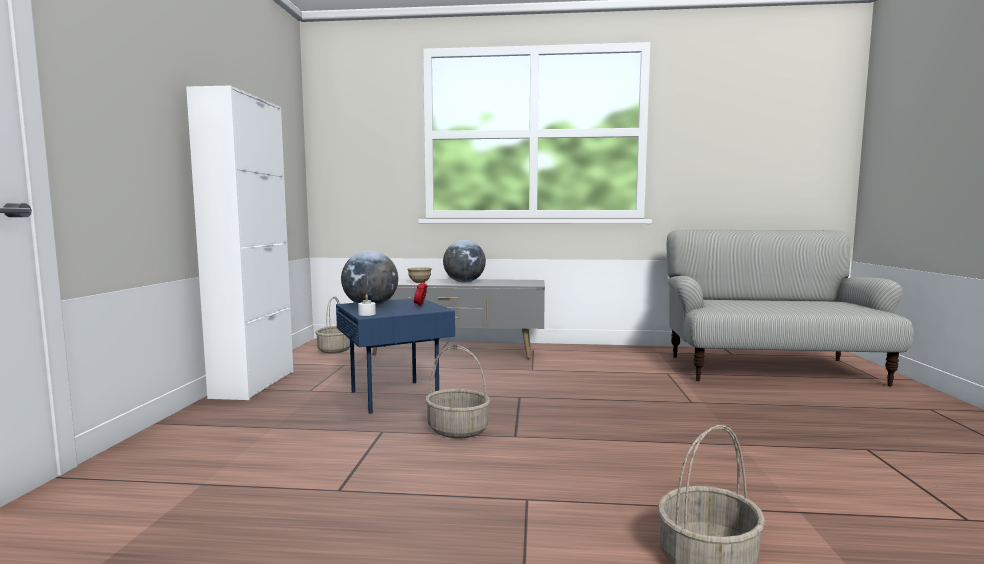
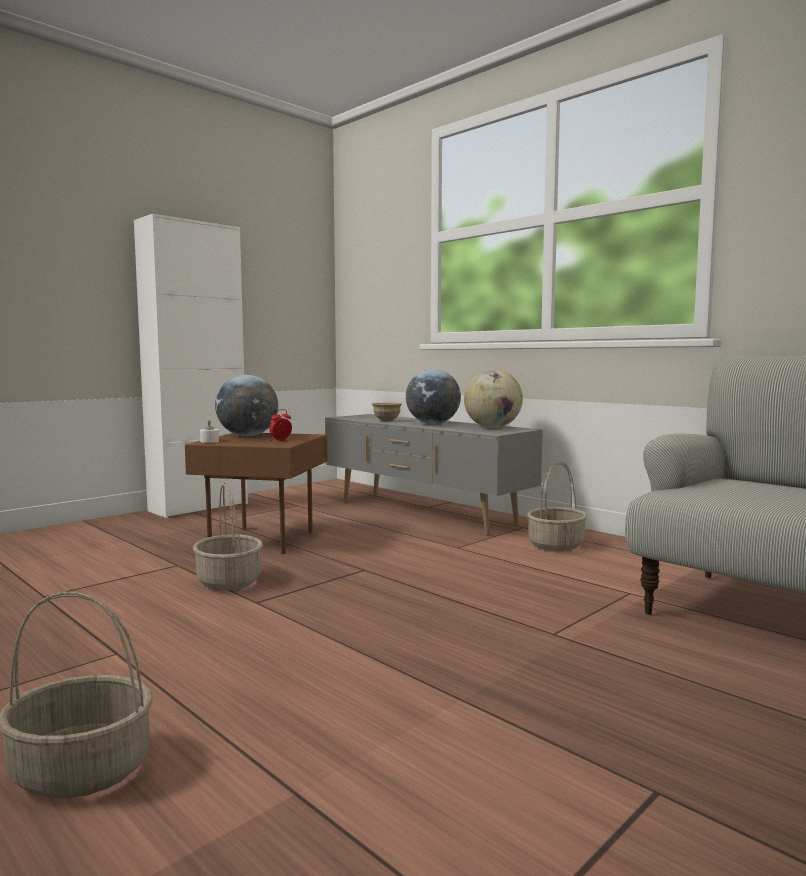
camera: 40 degrees right, 0 degrees up
basket [315,296,350,354] -> basket moved to [527,462,587,551]
blue side table [336,298,455,414] -> brown side table [185,433,328,554]
none -> globe [464,370,523,428]

